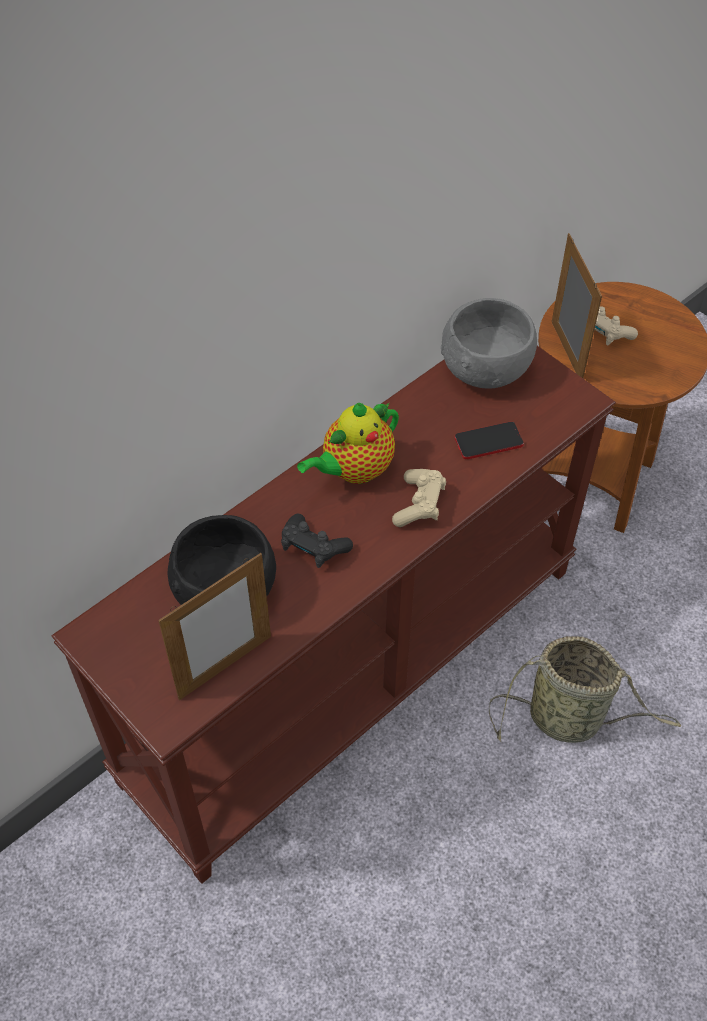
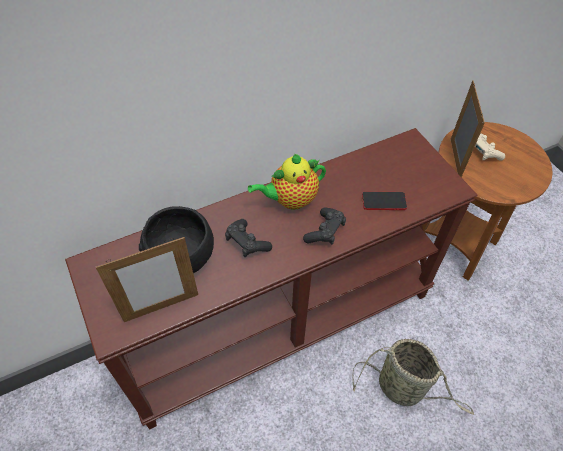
camera: 15 degrees right, 0 degrees up
beige game controller [392,469,446,527] -> black game controller [303,207,346,245]
grey bowl [441,298,537,388] -> none

